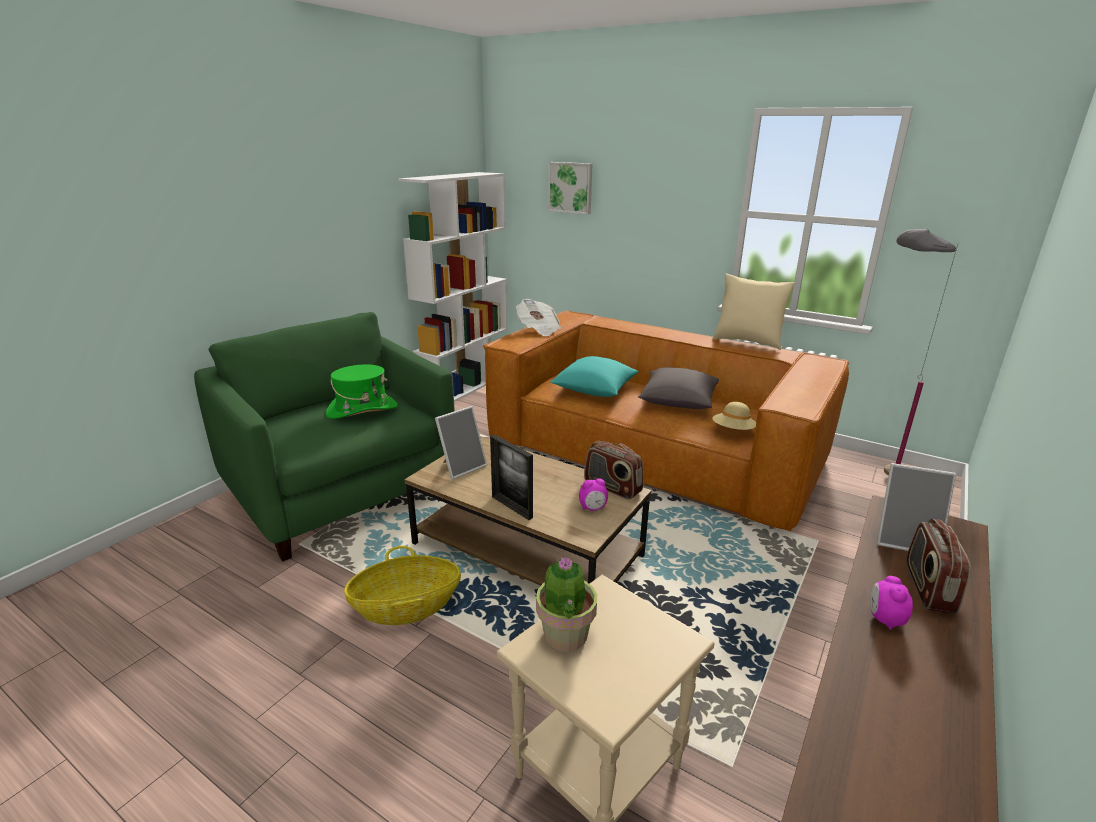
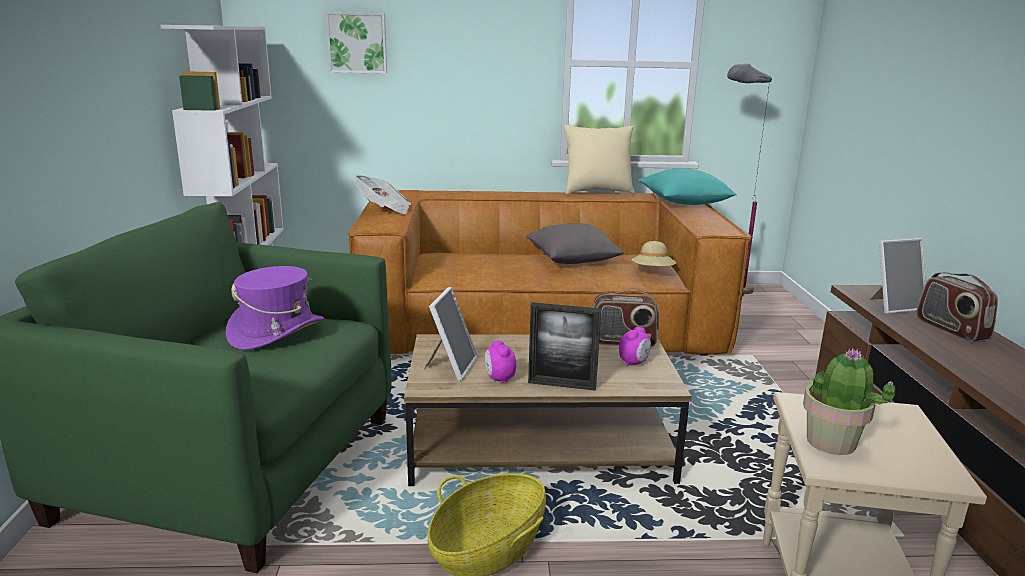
camera: 35 degrees left, 5 degrees down
green hat [326,364,398,419] -> purple hat [226,266,324,350]
turquoise pillow [550,356,639,397] -> turquoise pillow moved to [639,168,737,205]
alarm clock [870,576,913,630] -> alarm clock moved to [485,341,516,384]

